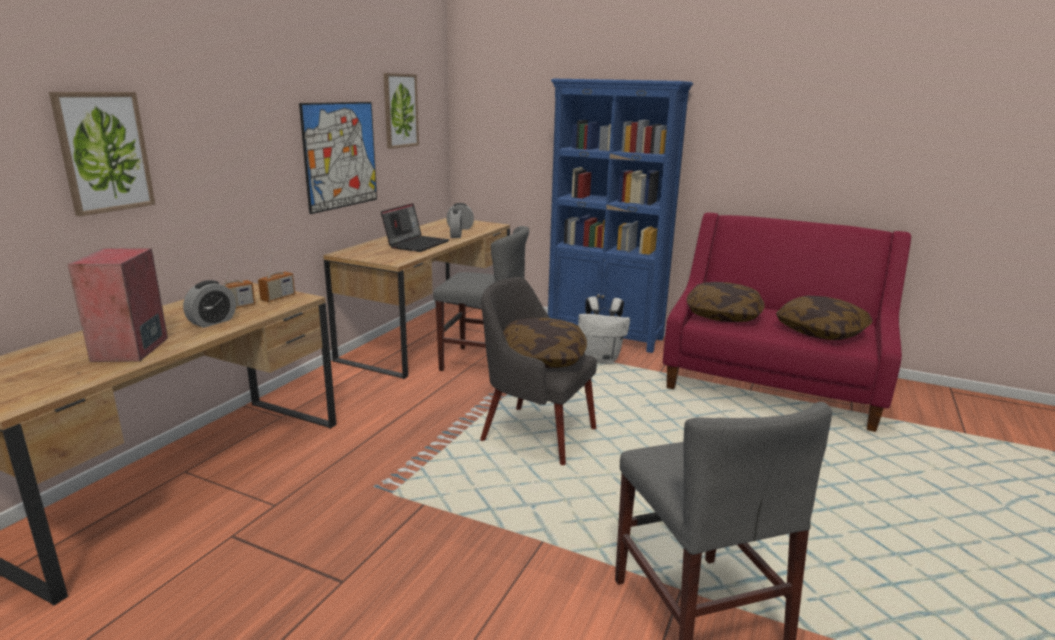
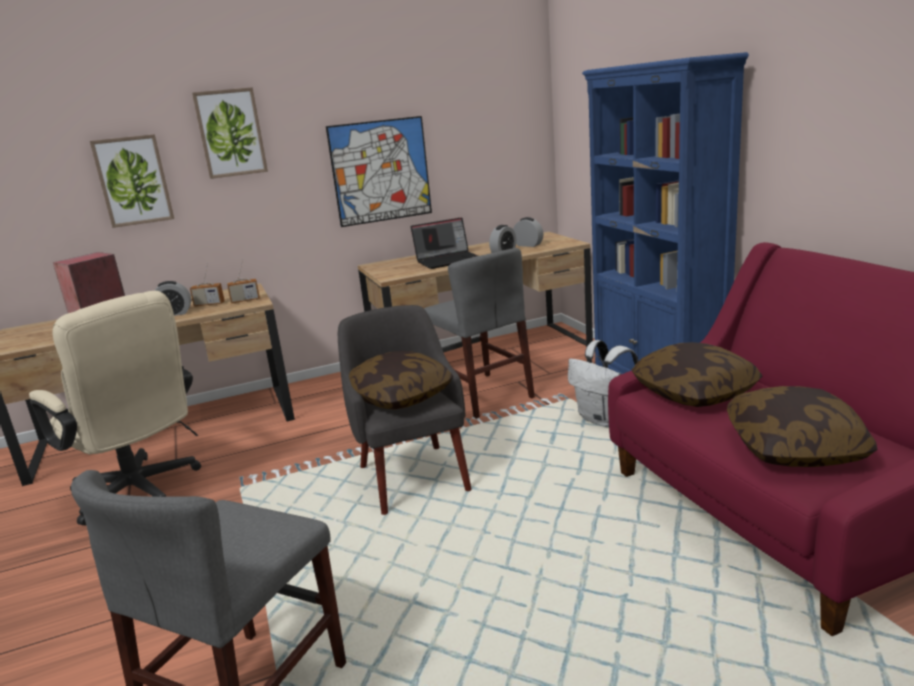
camera: 45 degrees right, 0 degrees up
picture [383,73,419,149] -> picture moved to [192,87,268,179]
none -> beige office chair [29,291,201,526]

